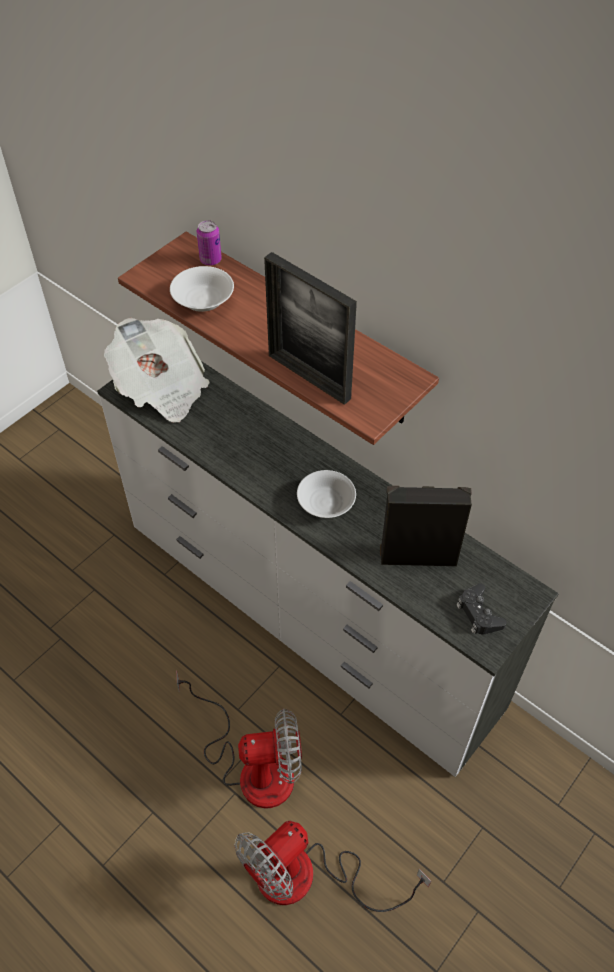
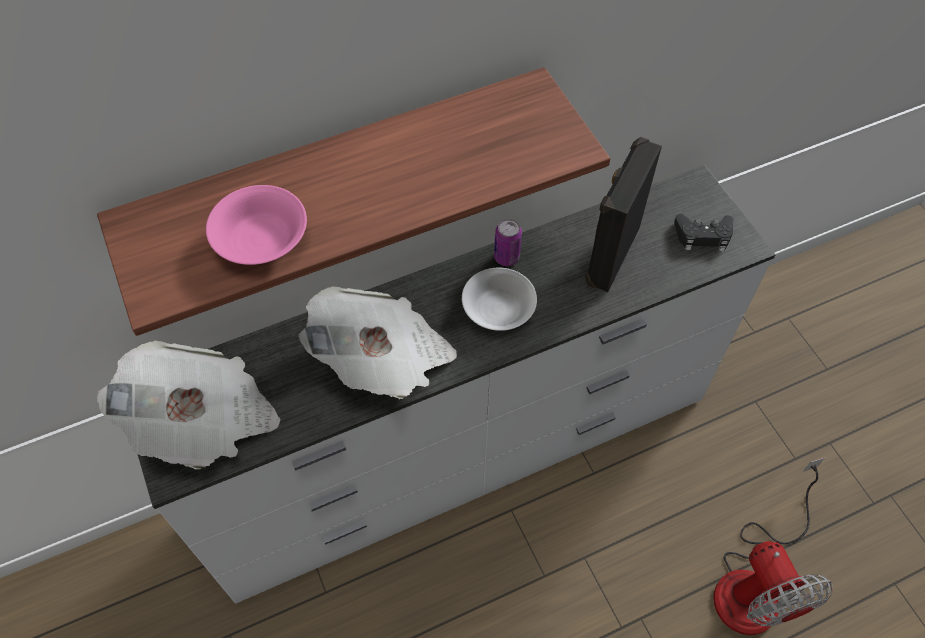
camera: 65 degrees left, 5 degrees up
white bowl [170,266,234,312] -> pink bowl [206,185,307,265]
fan [176,670,302,808] -> none
can [197,220,222,266] -> can moved to [494,219,522,266]
picture frame [264,252,357,405] -> none
none -> newspaper [298,286,457,399]

